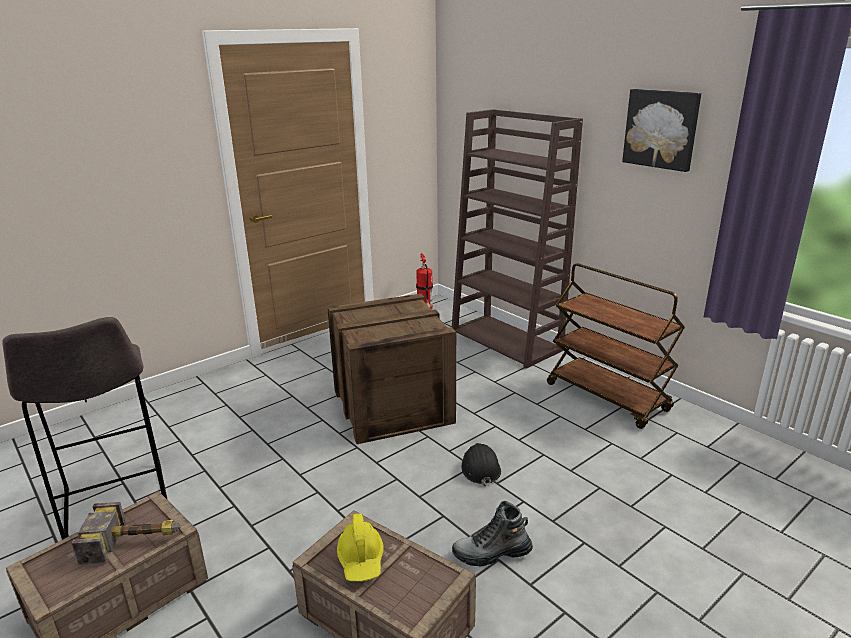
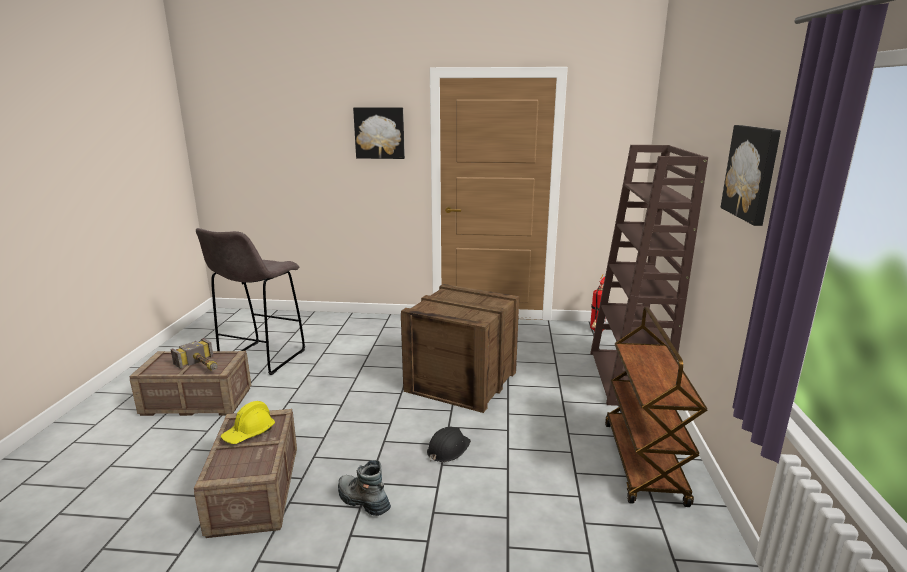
camera: 45 degrees right, 5 degrees down
none -> picture [353,107,405,159]

